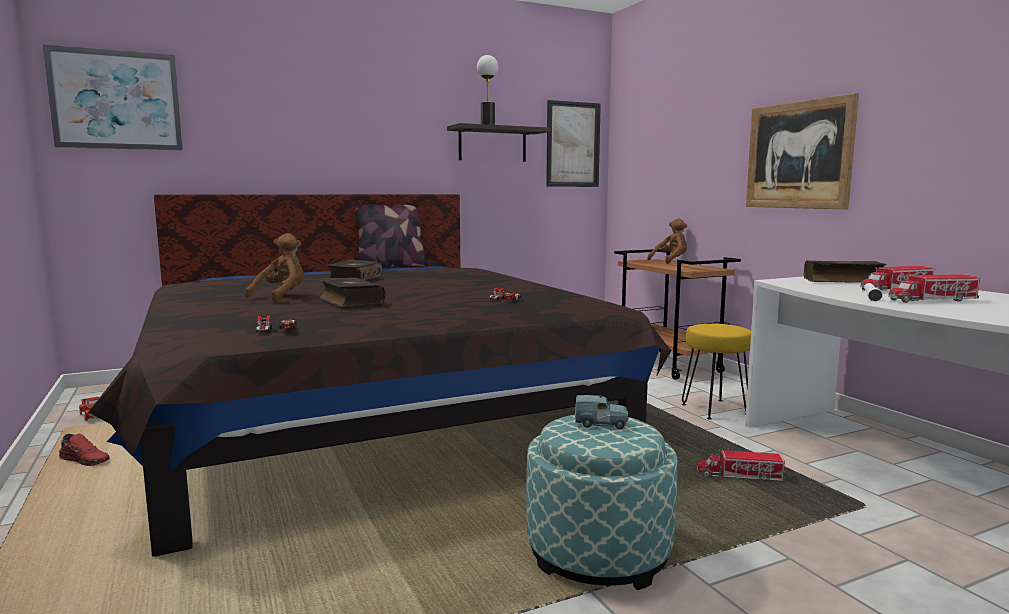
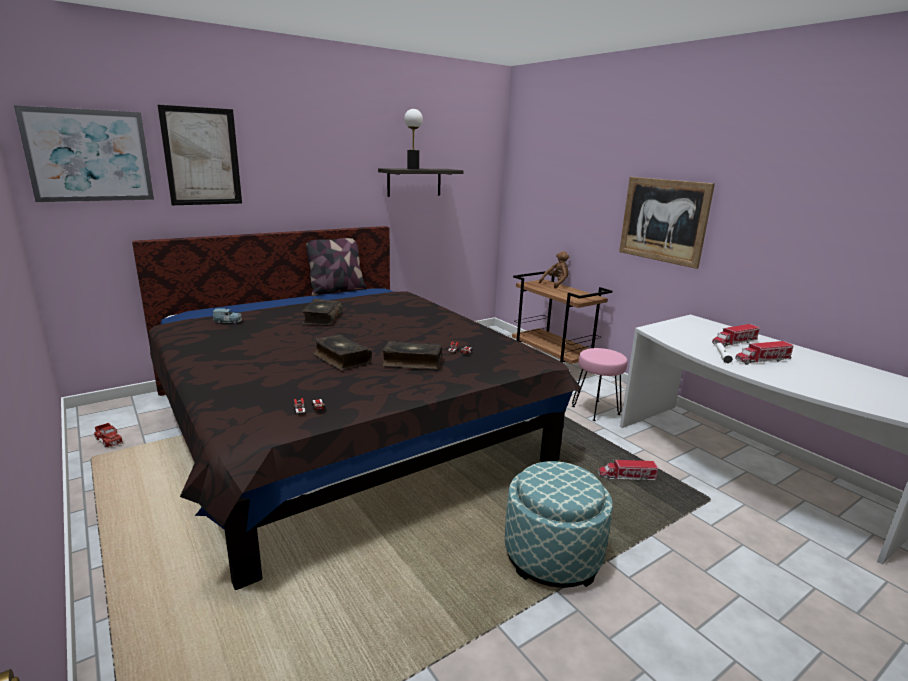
camera: 10 degrees left, 10 degrees up
red shoe [59,434,110,466] -> none
brown plush toy [245,233,304,302] -> none
picture [546,100,601,187] -> picture moved to [158,105,242,205]
blue toy car [575,395,629,429] -> blue toy car moved to [213,308,242,324]
yellow stool [682,324,751,419] -> pink stool [572,348,627,421]
book [804,260,886,283] -> book moved to [382,341,442,369]

